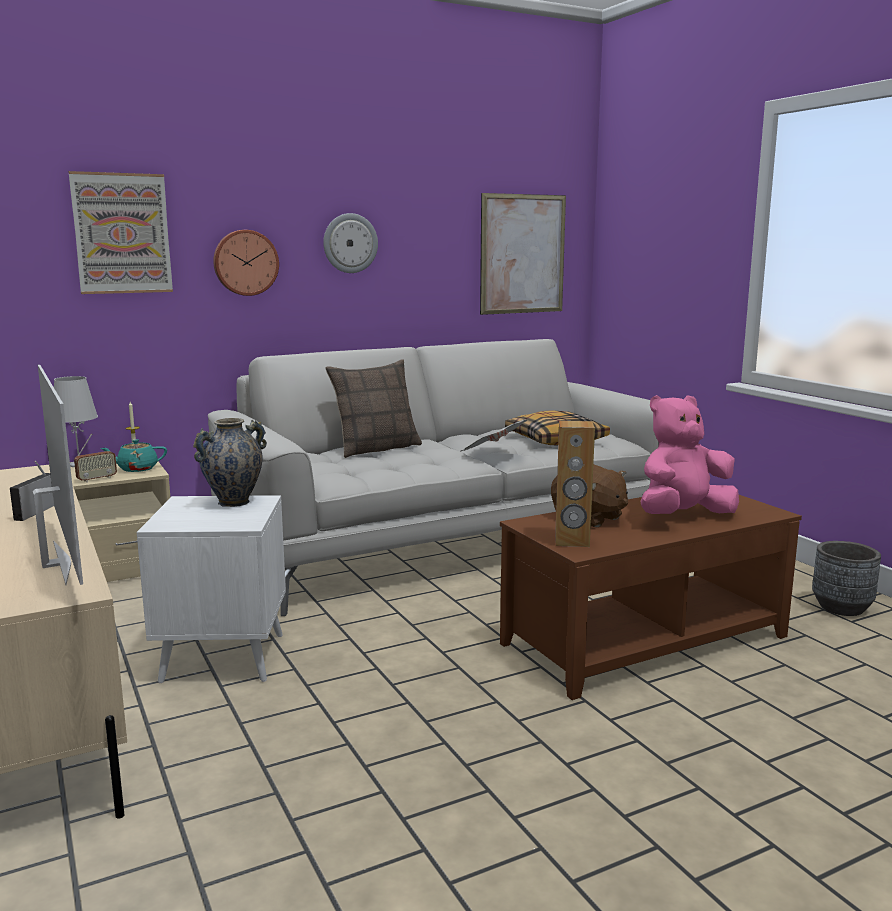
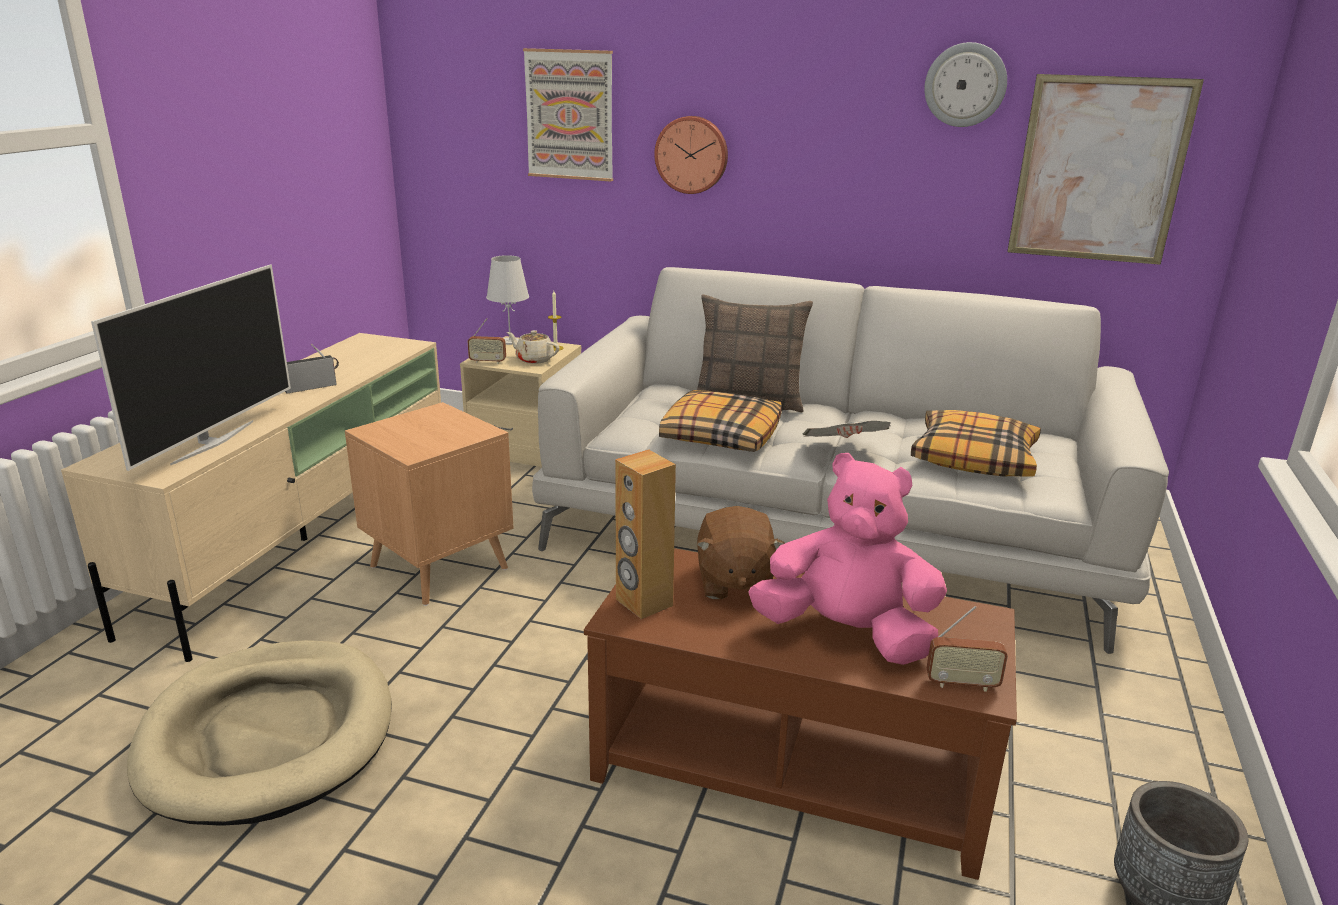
camera: 45 degrees right, 10 degrees up
turquoise teapot [100,439,167,472] -> beige teapot [507,330,560,364]
white side table [137,495,286,683] -> brown side table [345,402,513,606]
vase [193,418,267,507] -> none
wall clock [323,213,378,273] -> wall clock moved to [924,42,1007,127]
none -> beige dog bed [127,640,392,826]
none -> pillow [659,390,782,452]
none -> radio [927,606,1008,692]

